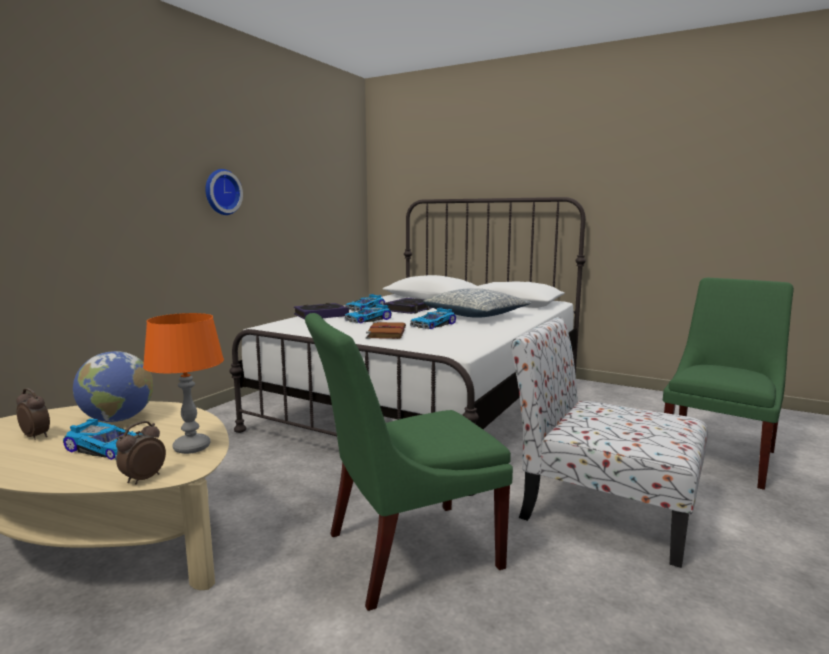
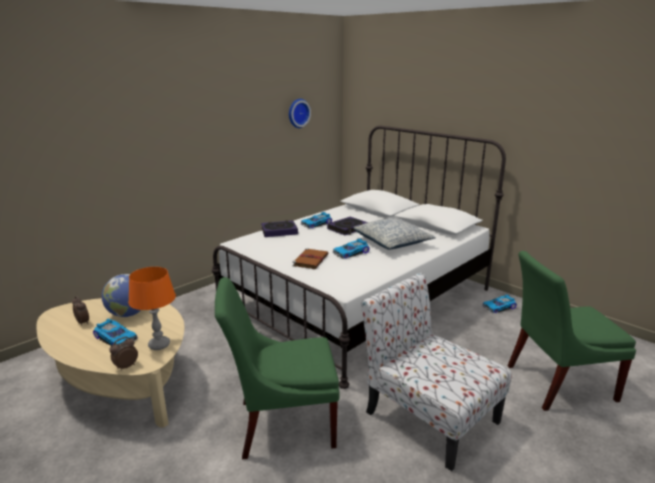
camera: 15 degrees right, 10 degrees up
wall clock [206,169,243,215] -> wall clock moved to [289,99,311,128]
toy car [345,304,392,323] -> toy car moved to [482,295,517,313]
green chair [663,278,794,490] -> green chair turned 150 degrees counterclockwise [507,251,636,411]

